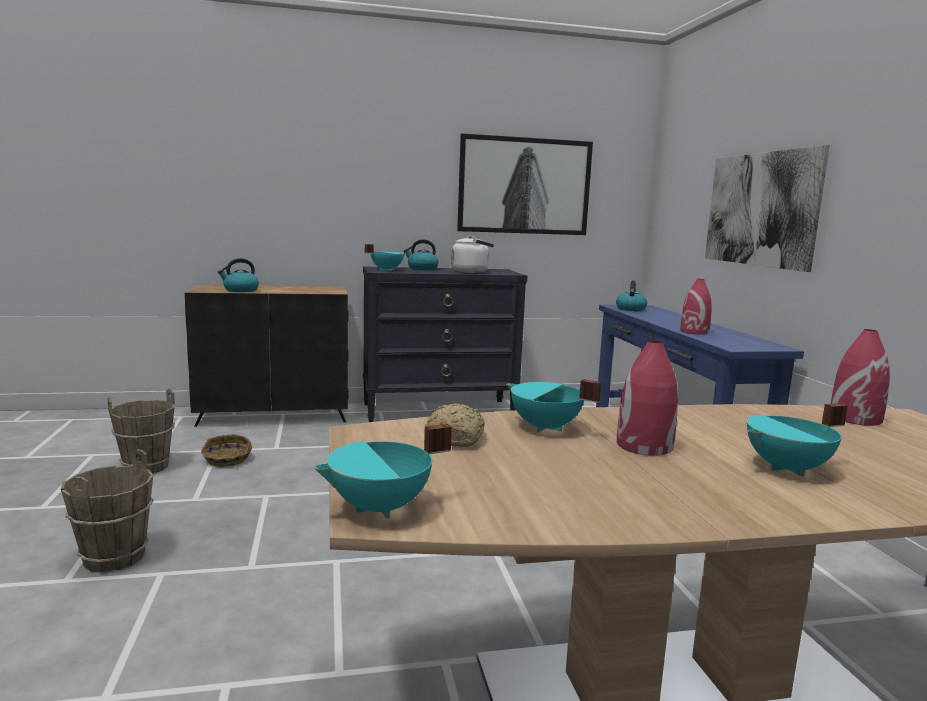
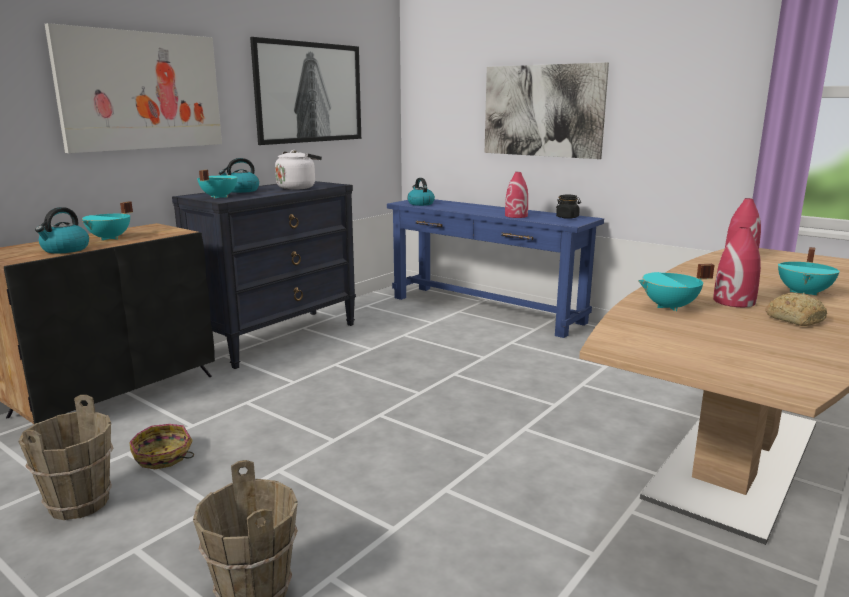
camera: 40 degrees left, 5 degrees up
turquoise cooking pot [314,424,452,518] -> turquoise cooking pot moved to [82,201,133,240]
bread [425,403,485,447] -> bread moved to [766,293,827,326]
none -> picture [45,23,222,153]
none -> black jar [556,195,581,219]

